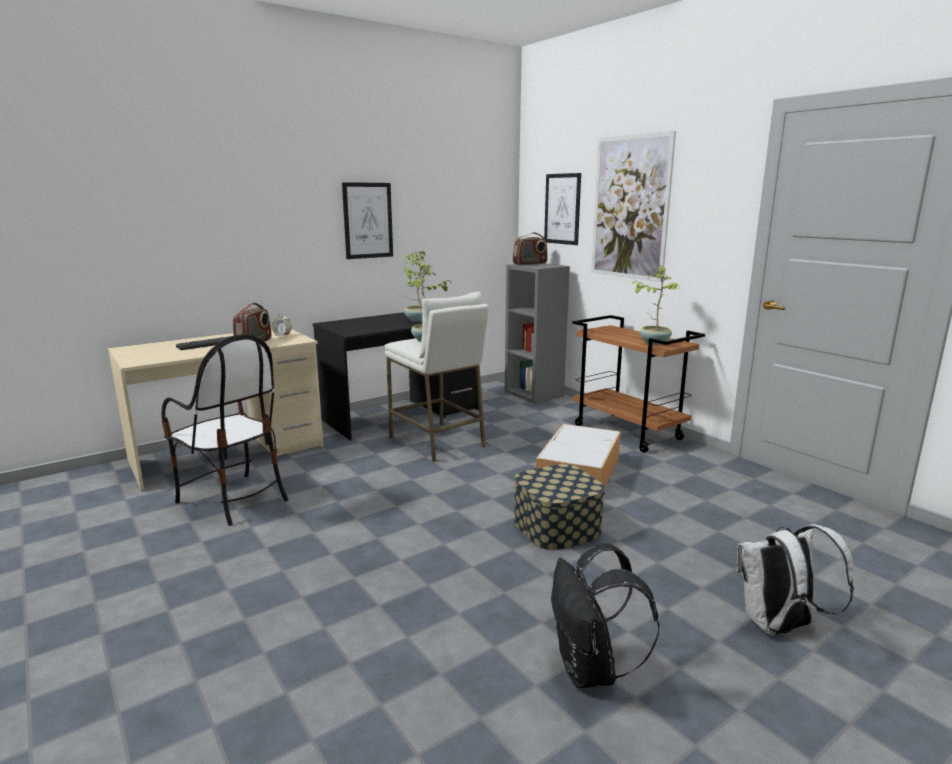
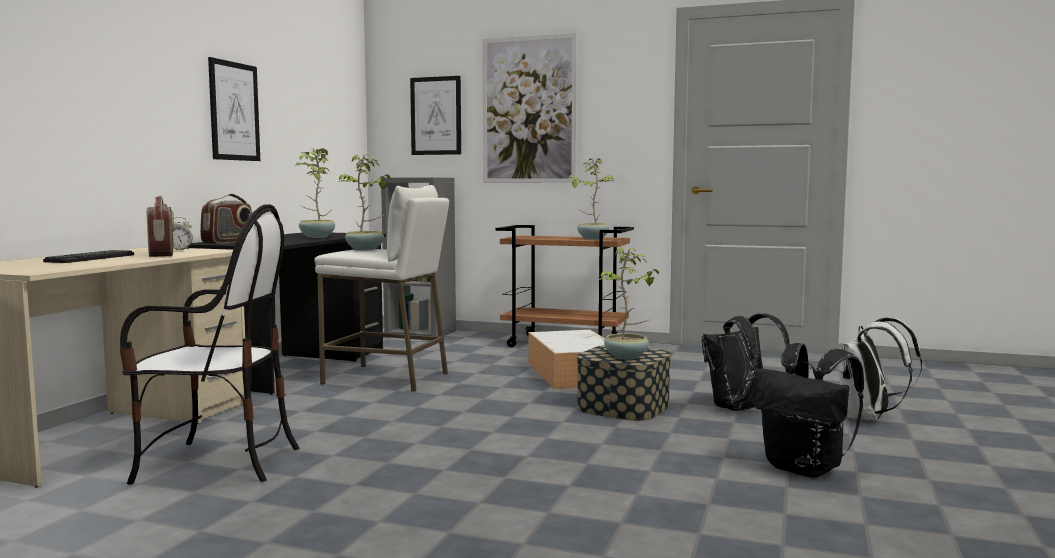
camera: 35 degrees left, 10 degrees down
radio [513,232,548,265] -> radio moved to [200,194,252,244]
none -> potted plant [599,247,659,360]
none -> black backpack [702,314,789,411]

